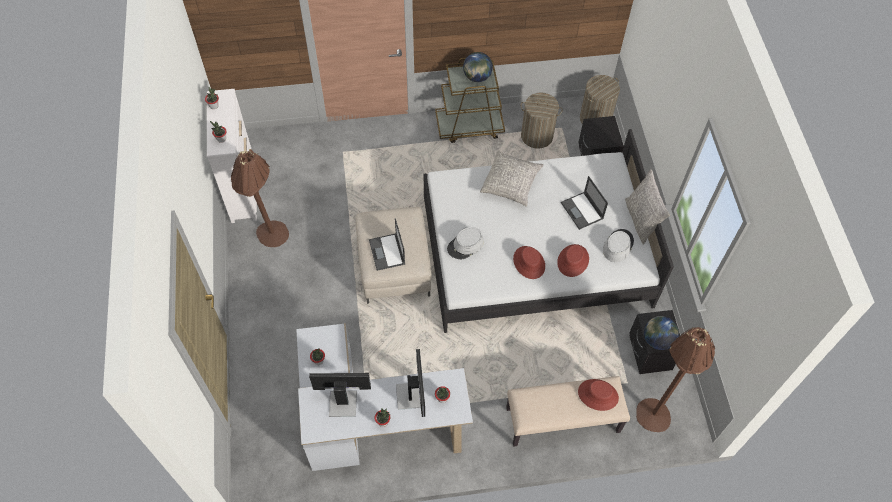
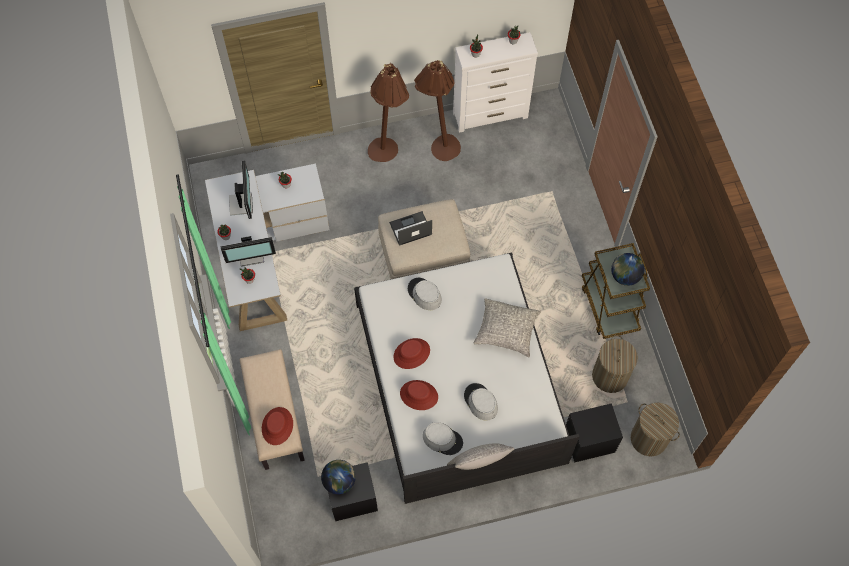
camera: 85 degrees right, 5 degrees up
laptop [561,176,608,230] -> grey hat [464,383,498,421]
brown floor lamp [636,327,715,432] -> brown floor lamp moved to [368,63,409,162]

